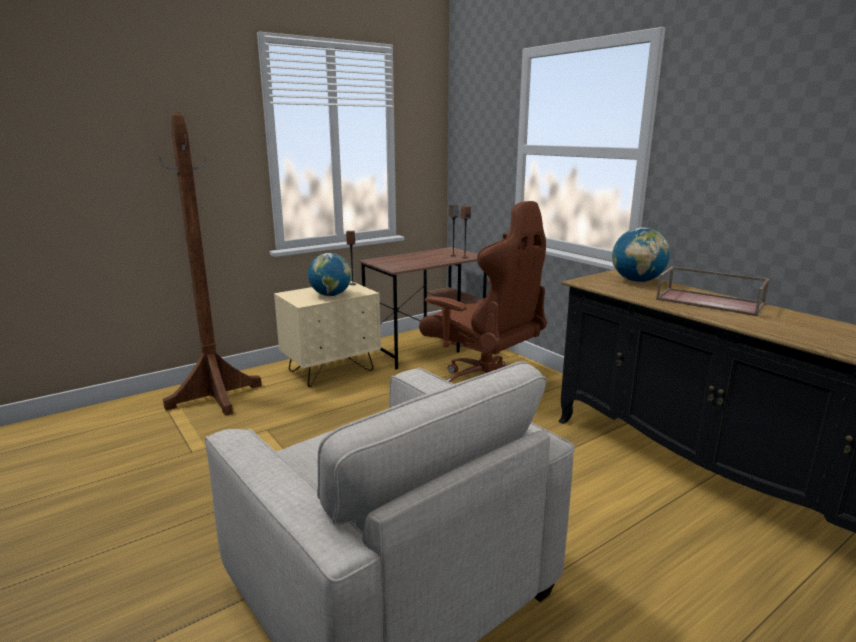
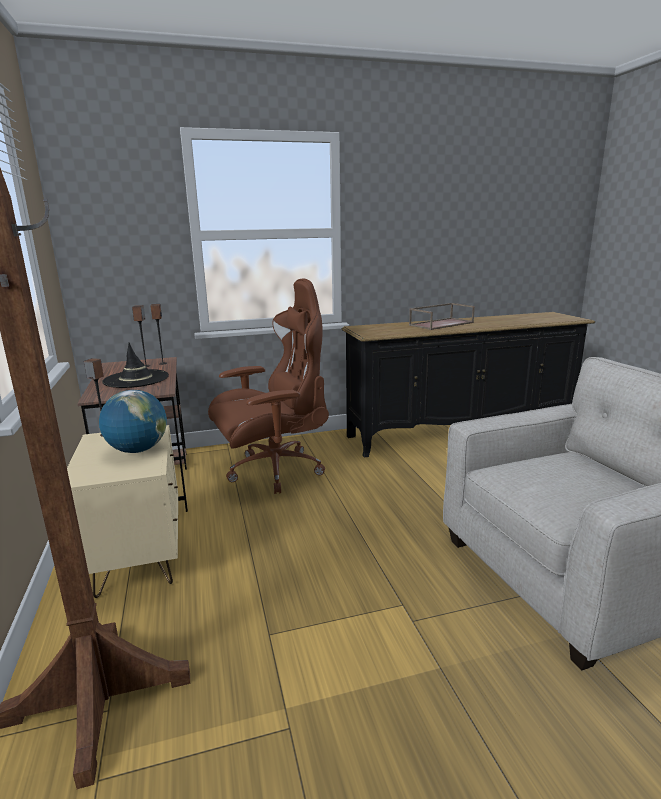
camera: 70 degrees left, 0 degrees up
globe [612,227,670,283] -> none
none -> black hat [102,343,169,388]

